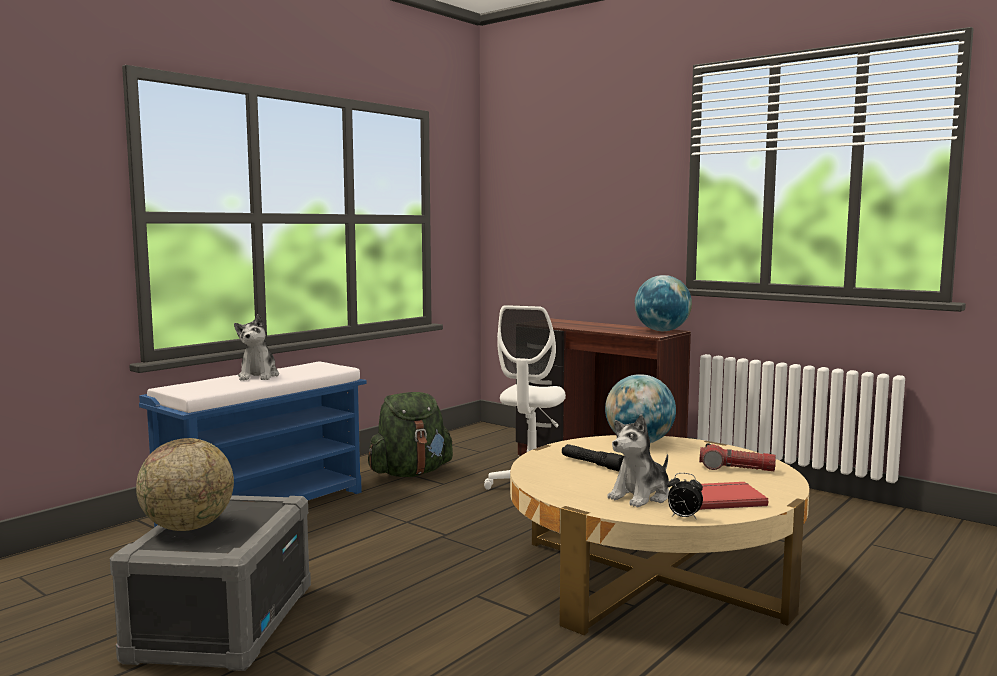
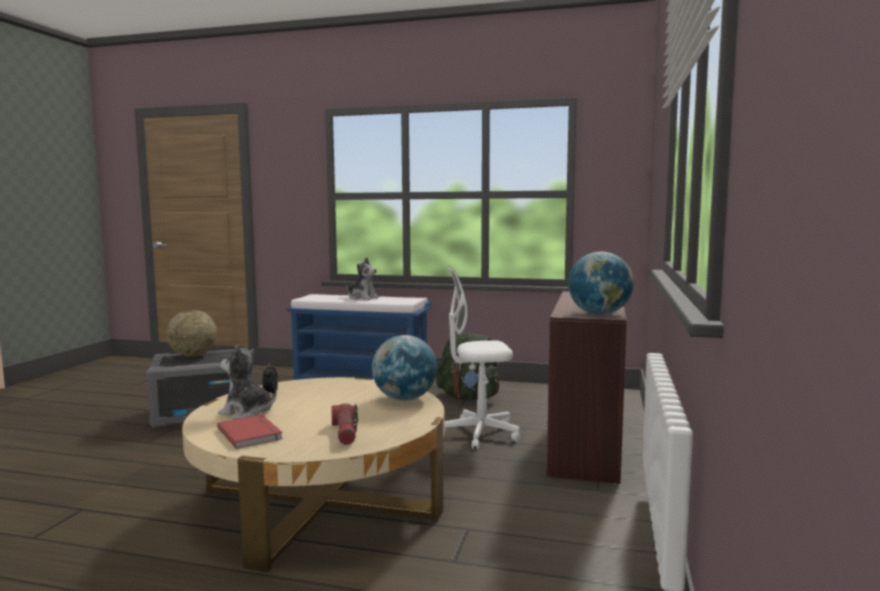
camera: 65 degrees right, 0 degrees up
plush toy [234,314,279,380] -> plush toy turned 120 degrees counterclockwise [345,257,379,300]
black flashlight [562,444,624,471] -> none
alarm clock [667,473,703,520] -> alarm clock moved to [262,363,278,394]

